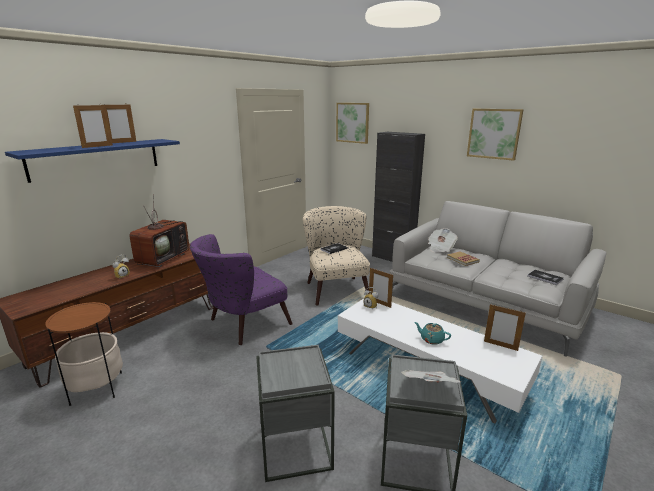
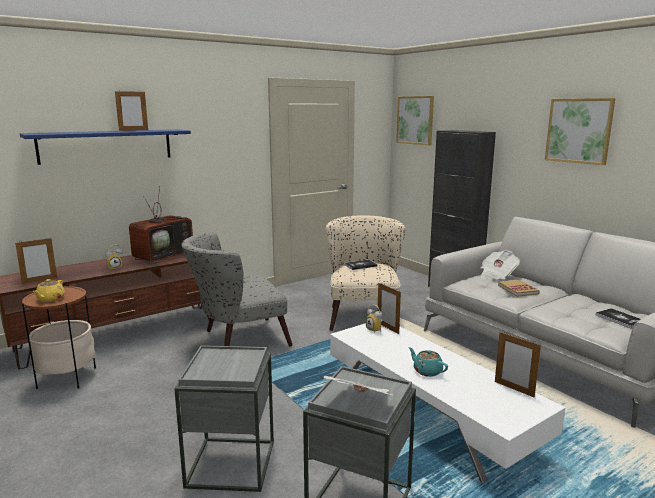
camera: 15 degrees right, 5 degrees down
picture frame [73,104,113,148] -> picture frame moved to [15,238,57,284]
purple armchair [190,234,293,345] -> grey armchair [181,233,292,347]
none -> yellow teapot [33,279,65,302]

